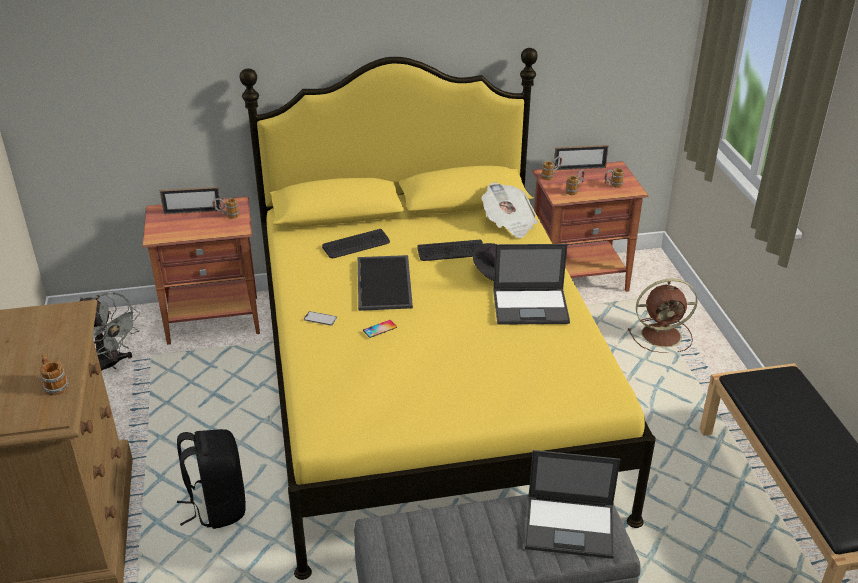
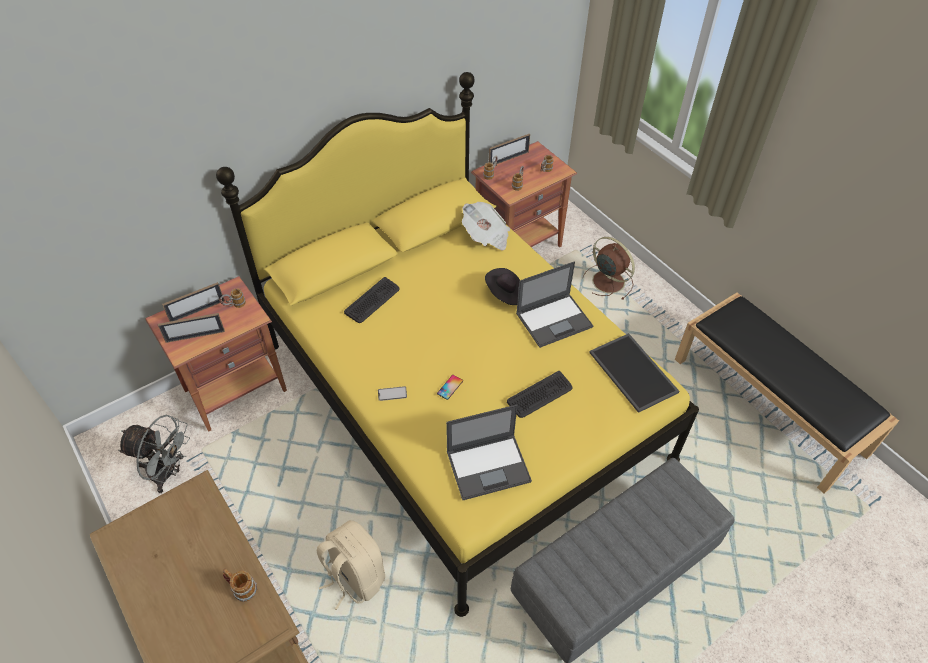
camera: 25 degrees left, 15 degrees up
black backpack [177,429,246,529] -> beige backpack [317,520,385,610]
tray [358,255,413,311] -> tray moved to [589,333,679,413]
keyboard [417,240,483,261] -> keyboard moved to [507,371,573,418]
laptop [525,450,620,559] -> laptop moved to [446,405,532,500]
brown fan [628,278,697,353] -> brown fan turned 105 degrees counterclockwise [583,237,635,300]
none -> picture frame [158,313,225,343]

